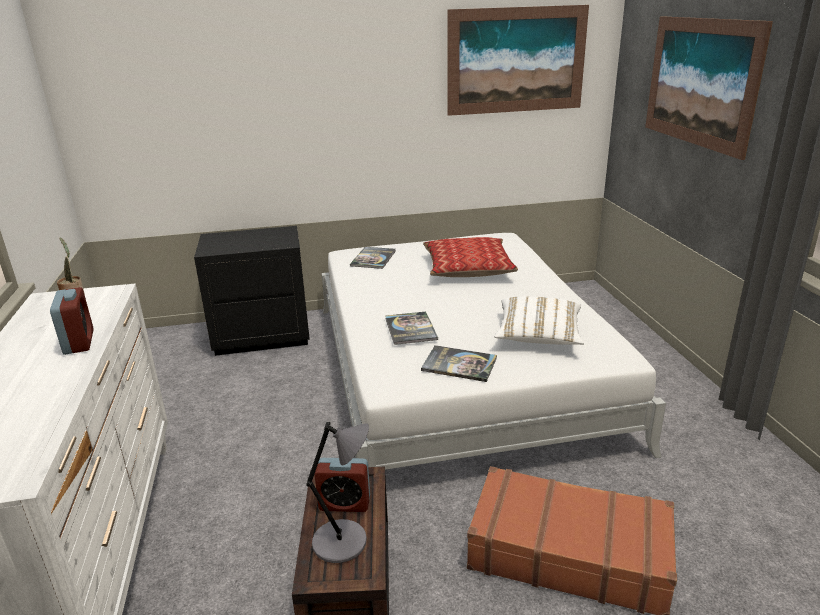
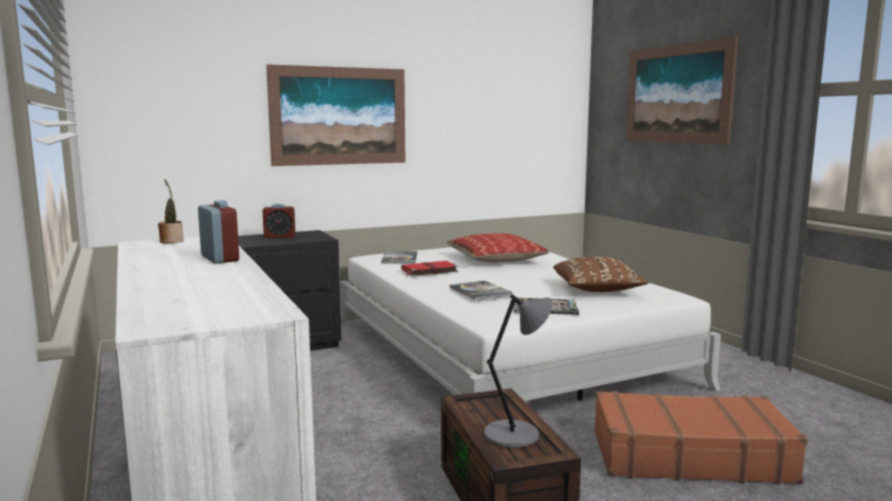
camera: 15 degrees left, 15 degrees down
alarm clock [314,458,370,512] -> alarm clock moved to [263,204,295,238]
picture [447,5,589,116] -> picture moved to [266,64,406,166]
white pillow [494,296,584,345] -> brown pillow [553,257,649,292]
none -> red book [401,261,459,277]

